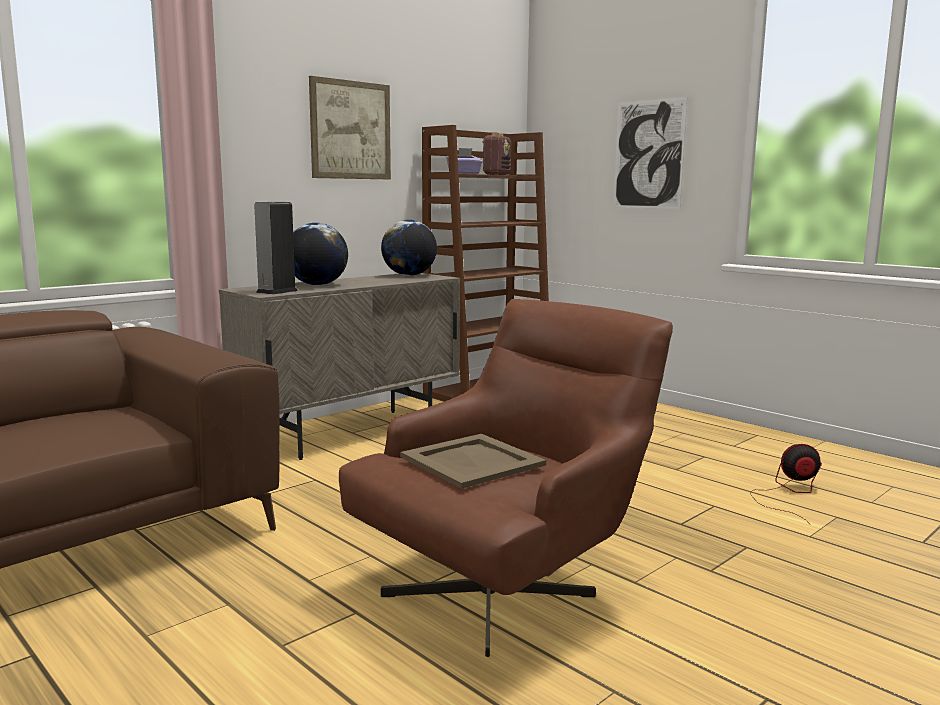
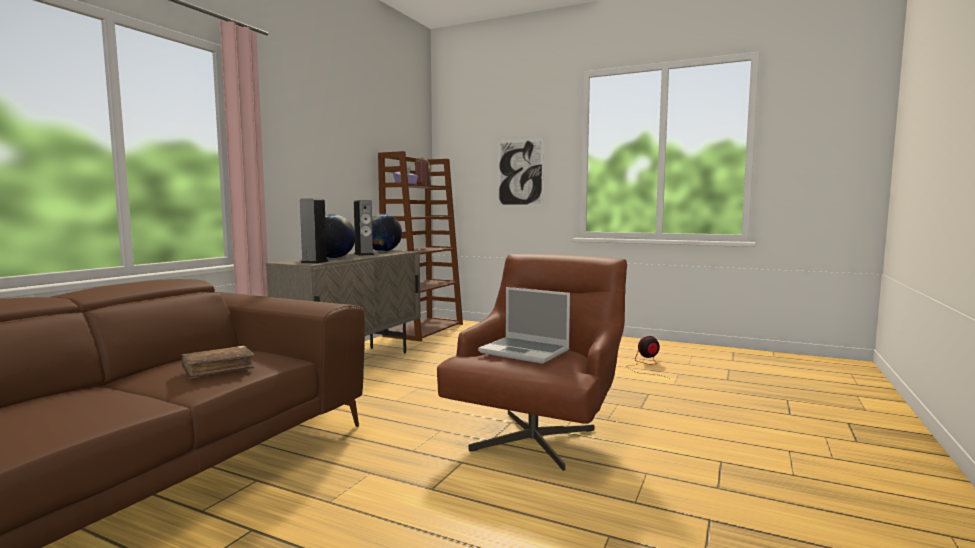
camera: 20 degrees left, 5 degrees down
picture [309,76,391,179] -> none
beige tray [400,434,546,489] -> laptop [478,287,570,364]
none -> brown book [182,346,255,379]
none -> speaker [354,200,374,256]

